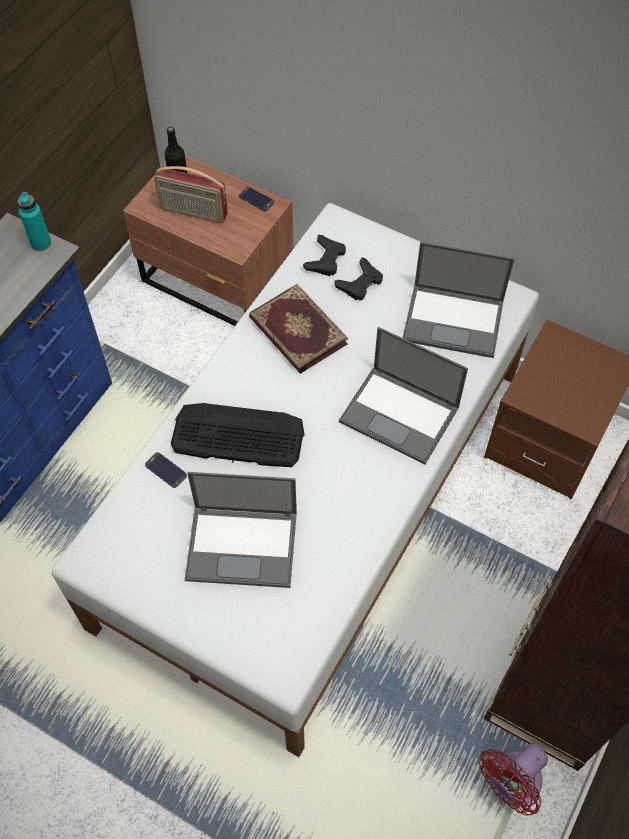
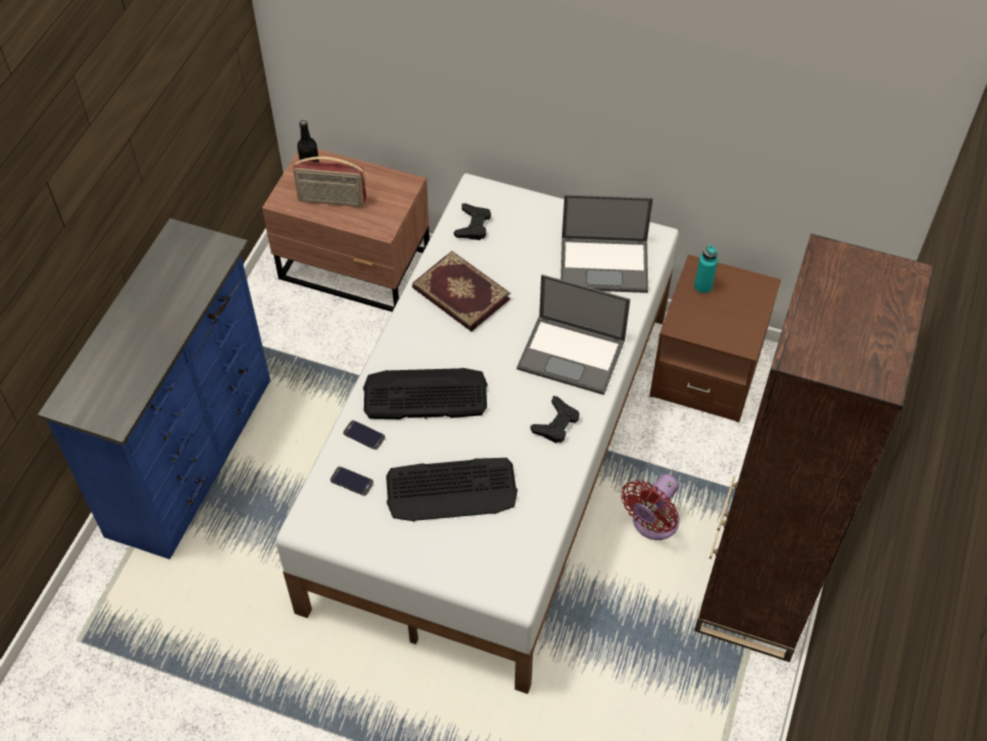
camera: 10 degrees left, 5 degrees down
turquoise bottle [18,192,51,251] -> turquoise bottle moved to [694,244,718,294]
laptop [185,472,297,588] -> keyboard [386,458,518,521]
phone [239,187,274,211] -> phone moved to [330,467,374,496]
black game controller [334,257,383,301] -> black game controller moved to [530,396,580,443]
red fan [479,743,548,816] -> red fan moved to [621,474,679,540]

